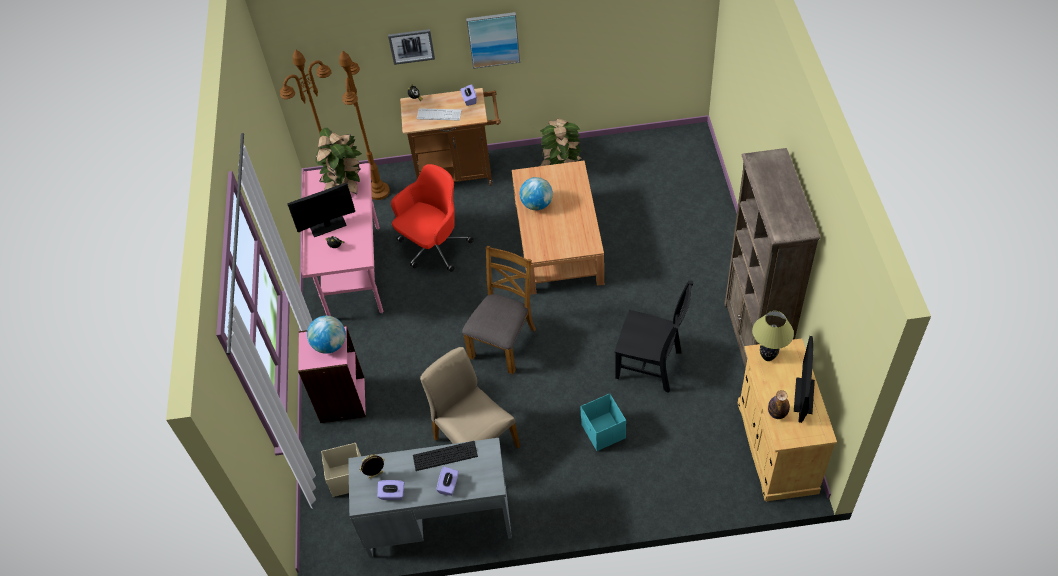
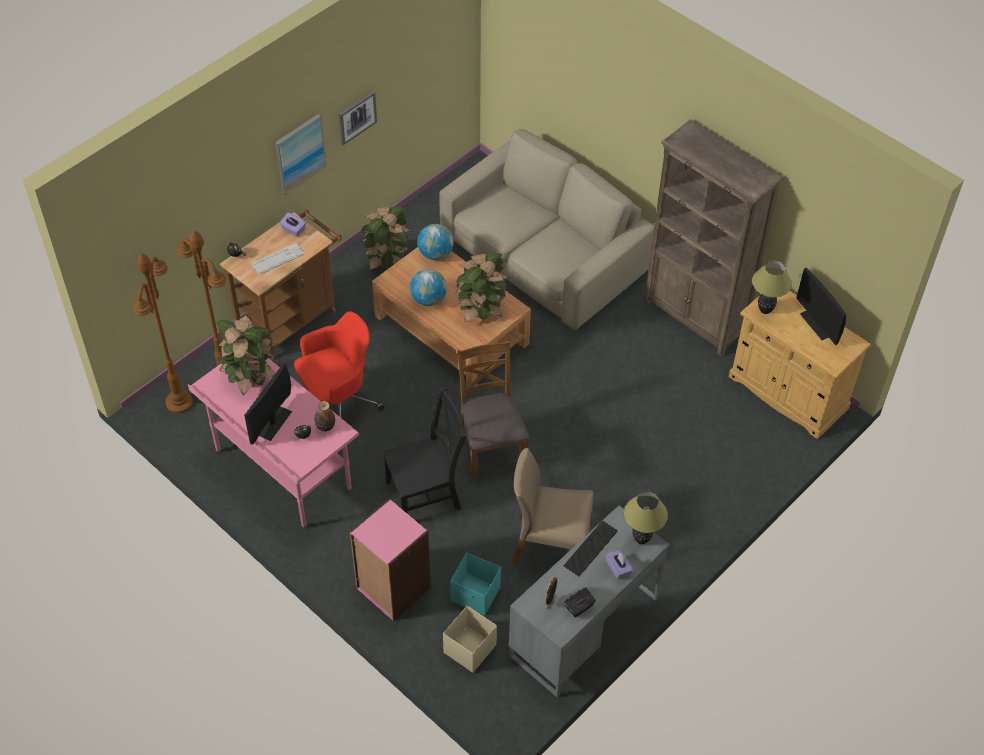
camera: 45 degrees left, 0 degrees up
globe [307,316,346,354] -> globe moved to [417,224,454,260]
purple tissue box [377,480,404,500] -> black tissue box [564,587,596,617]
picture [388,29,435,65] -> picture moved to [339,91,377,145]
red office chair [391,164,474,272] -> red office chair turned 60 degrees clockwise [294,311,385,418]
turquoise storage box [580,393,626,451] -> turquoise storage box moved to [450,553,501,616]
black chair [615,281,693,393] -> black chair moved to [383,386,467,514]
bottle [768,390,790,419] -> bottle moved to [314,401,335,432]
none -> beige sofa [439,129,654,330]
none -> potted plant [456,252,510,322]
none -> table lamp [624,492,668,544]

